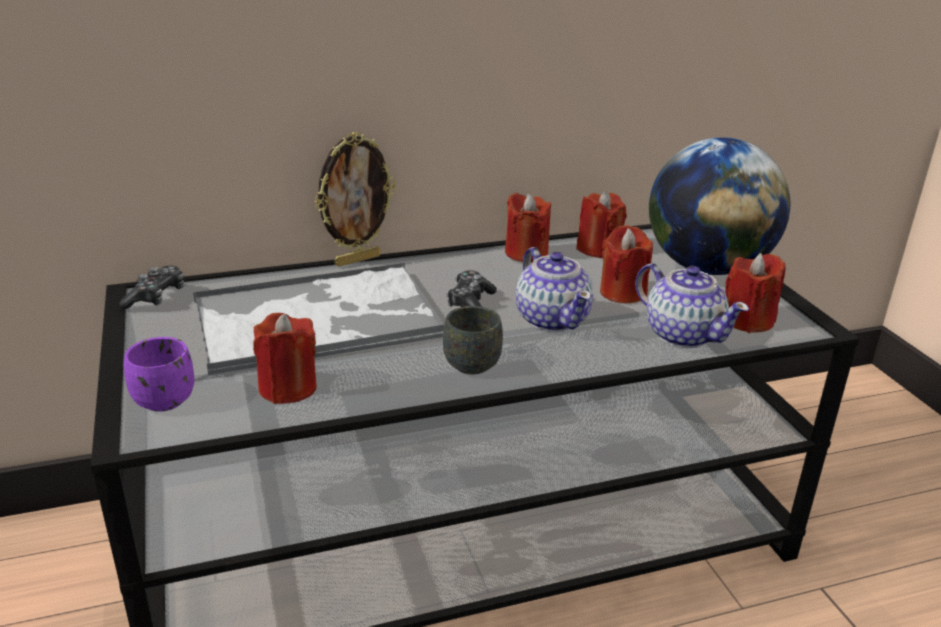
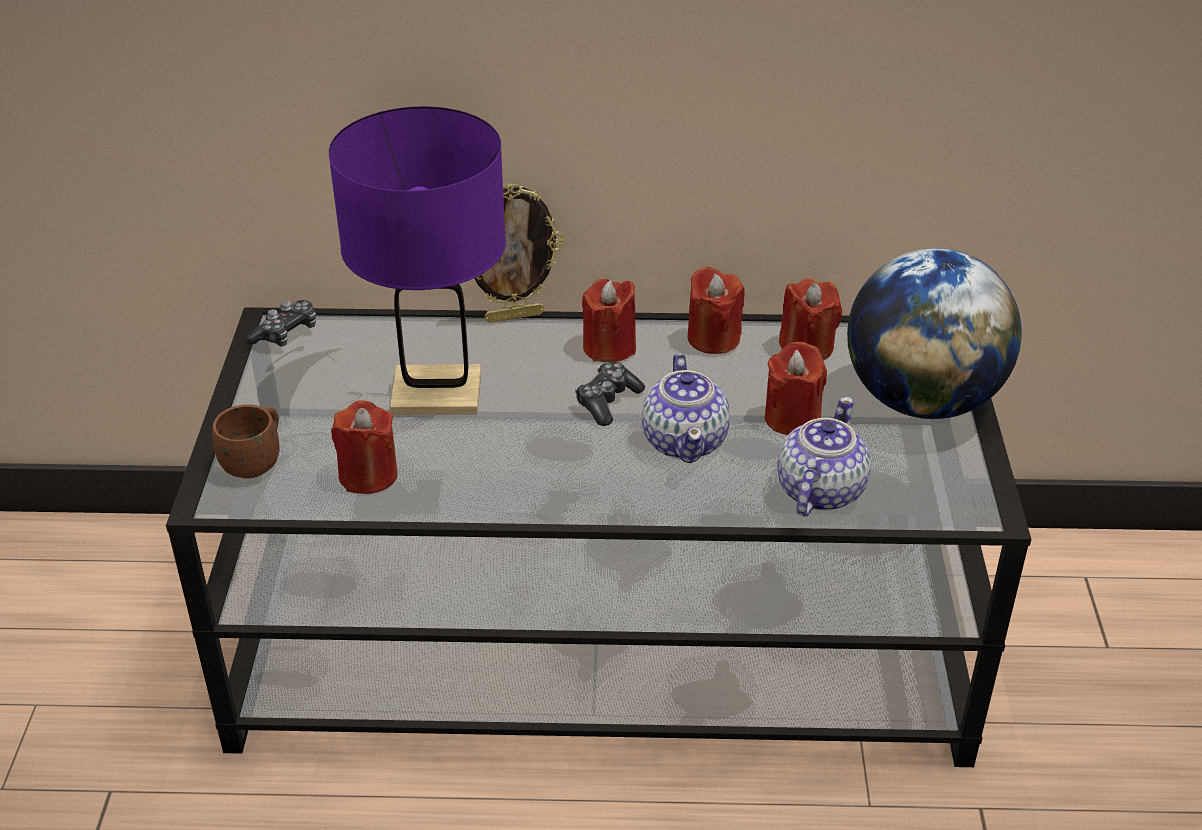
camera: 20 degrees right, 10 degrees up
purple mug [124,337,195,412] -> brown mug [212,404,280,478]
tray [193,263,444,375] -> purple table lamp [329,106,506,415]
grey mug [443,306,503,374] -> none
teapot [635,263,749,348] -> teapot turned 135 degrees counterclockwise [777,397,871,517]
red candle [725,253,786,333] -> red candle moved to [582,279,636,362]

